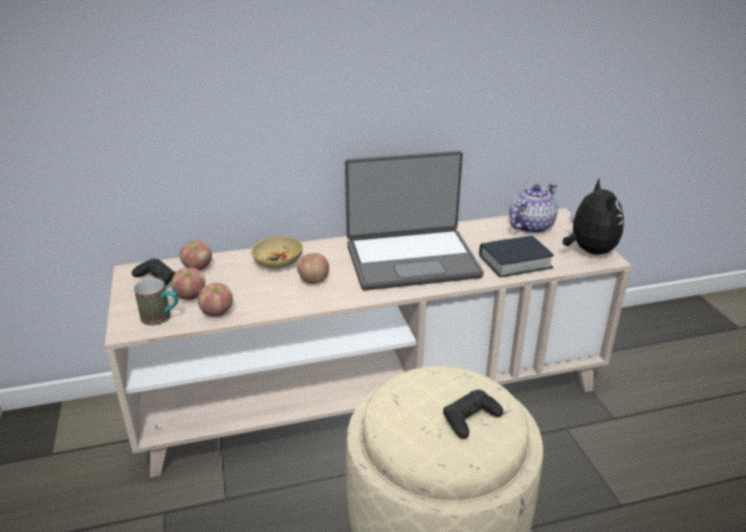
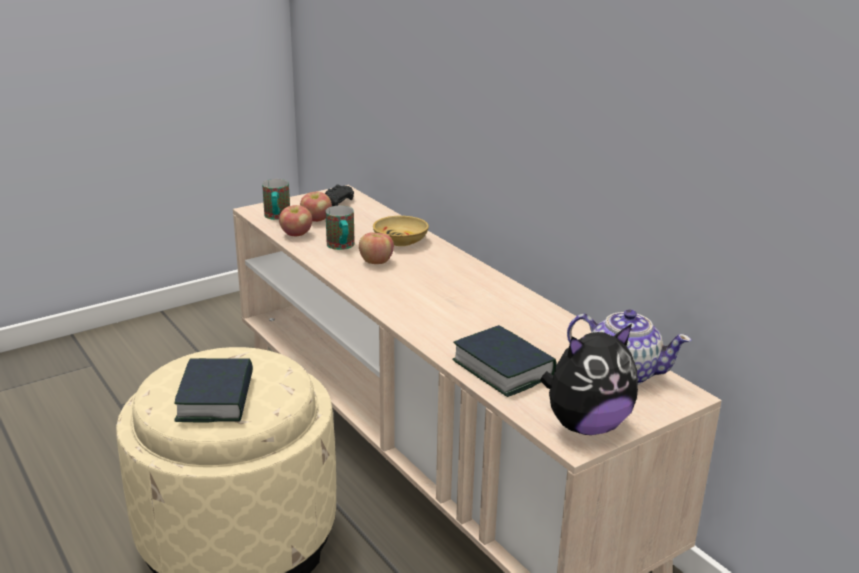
camera: 70 degrees right, 5 degrees down
apple [180,241,212,270] -> none
laptop [345,151,484,291] -> none
black game controller [443,390,503,439] -> book [174,358,253,422]
none -> mug [326,206,355,250]

